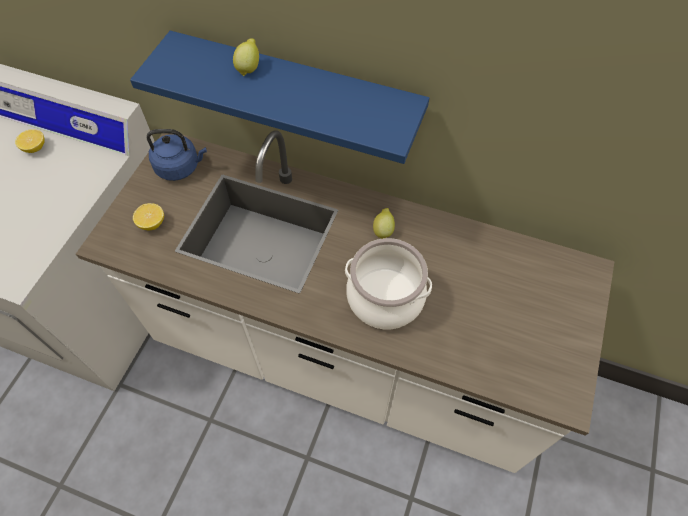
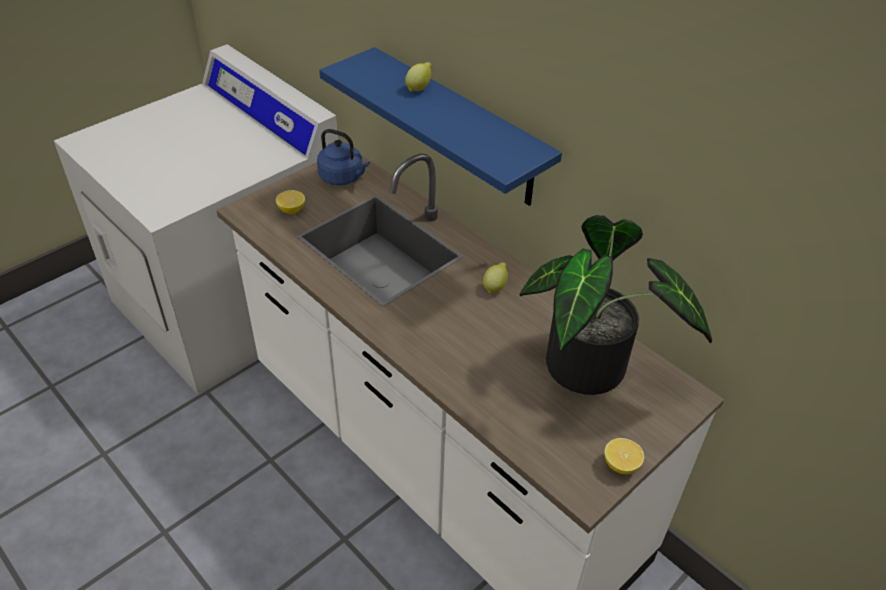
camera: 25 degrees right, 15 degrees down
lemon [15,129,45,153] -> lemon moved to [604,438,644,474]
cooking pot [345,238,432,329] -> none
none -> potted plant [520,215,712,395]

